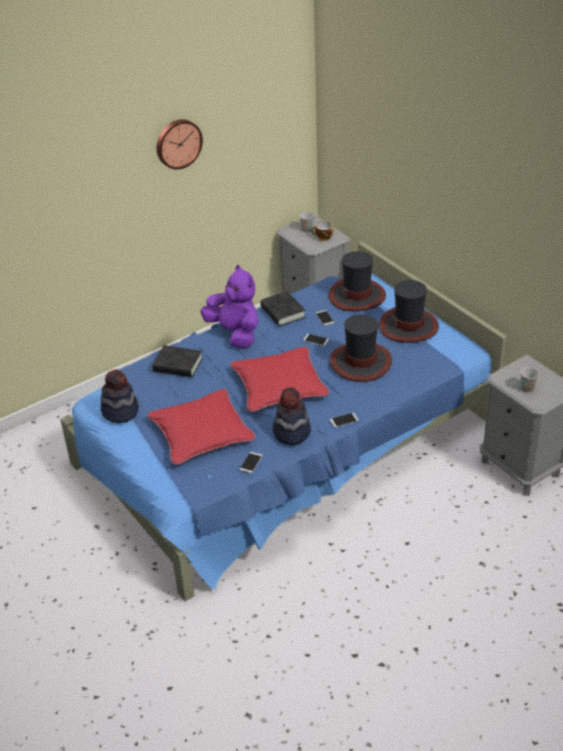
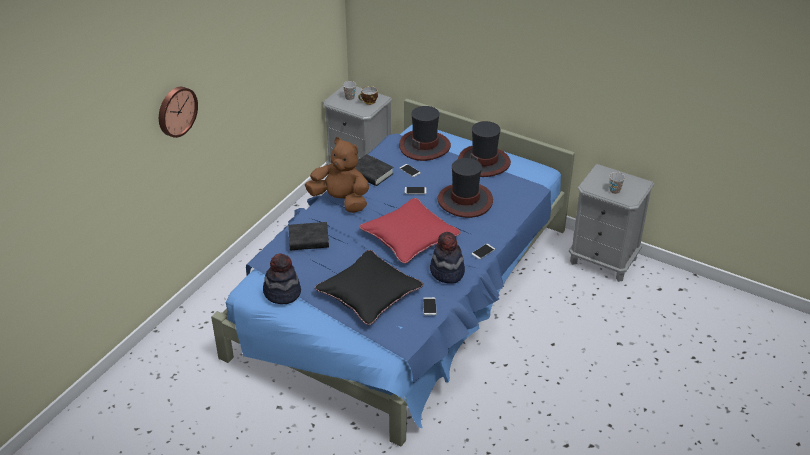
camera: 25 degrees left, 0 degrees up
red pillow [148,389,255,465] -> black pillow [315,250,423,325]
wall clock [157,119,203,170] -> wall clock moved to [159,87,198,138]
purple plush toy [200,265,258,348] -> brown plush toy [305,137,369,213]

